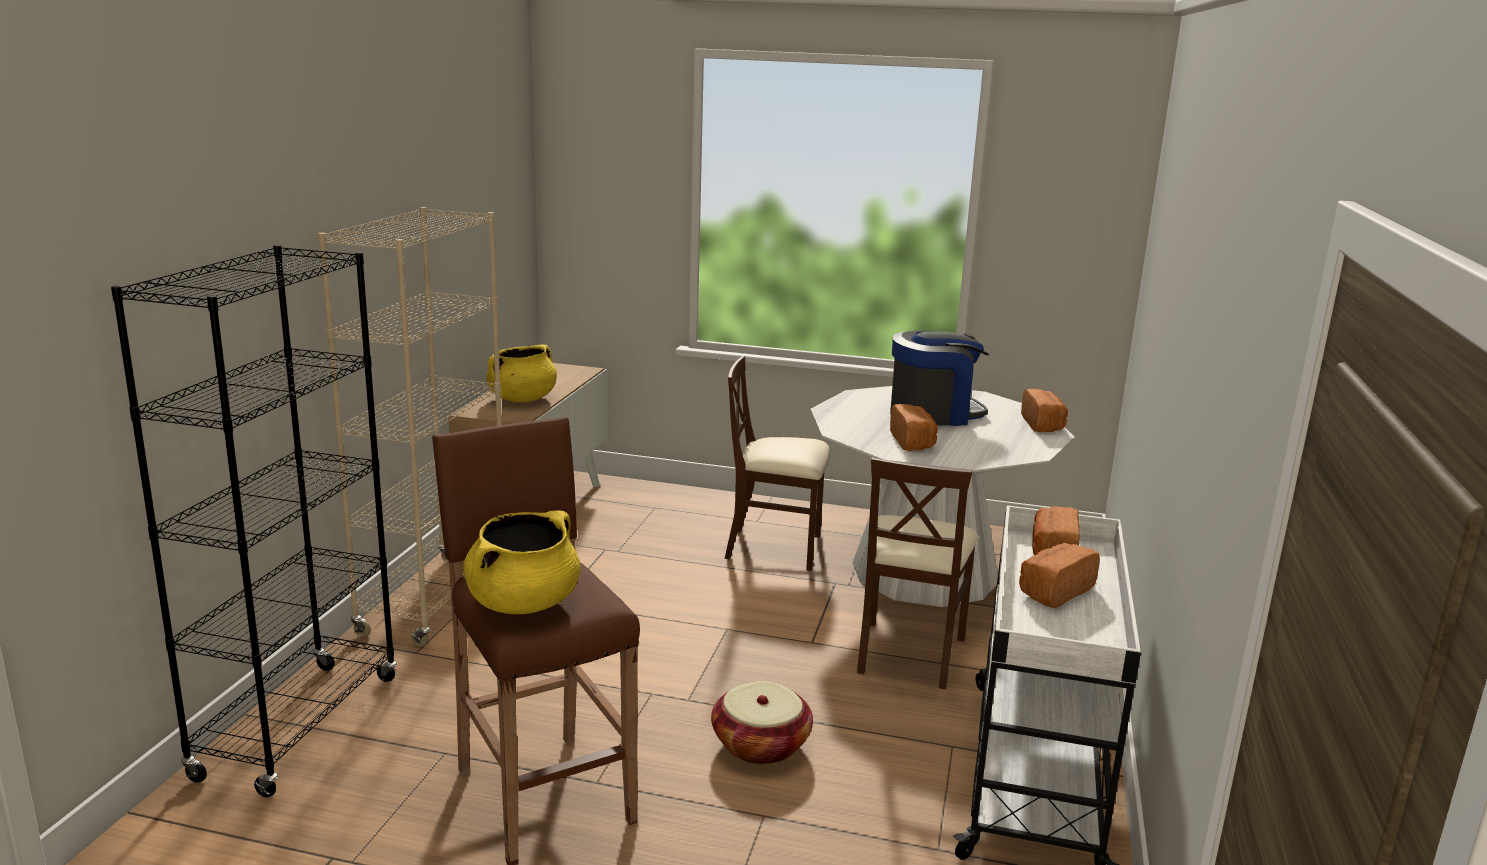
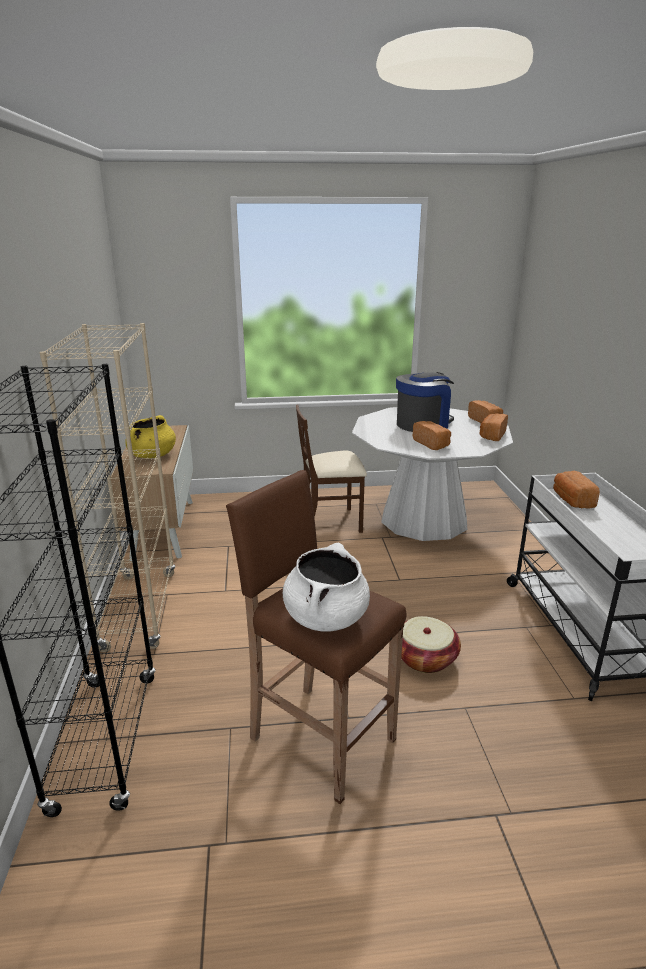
camera: 20 degrees left, 5 degrees up
yellow cooking pot [463,510,581,614] -> white cooking pot [283,543,370,631]
brown chair [857,457,979,689] -> none
bread [1019,543,1100,608] -> bread moved to [480,413,508,441]

